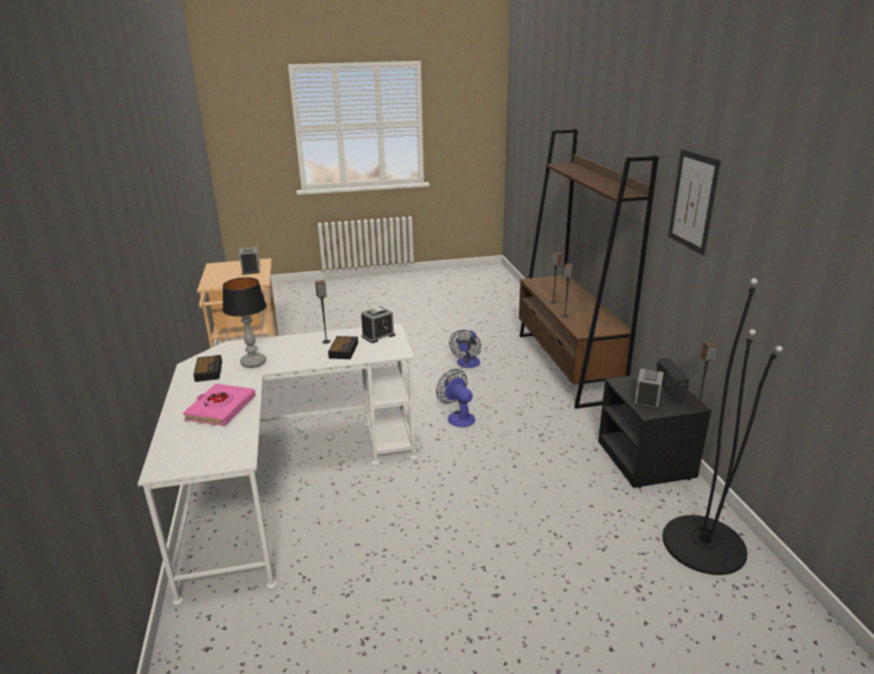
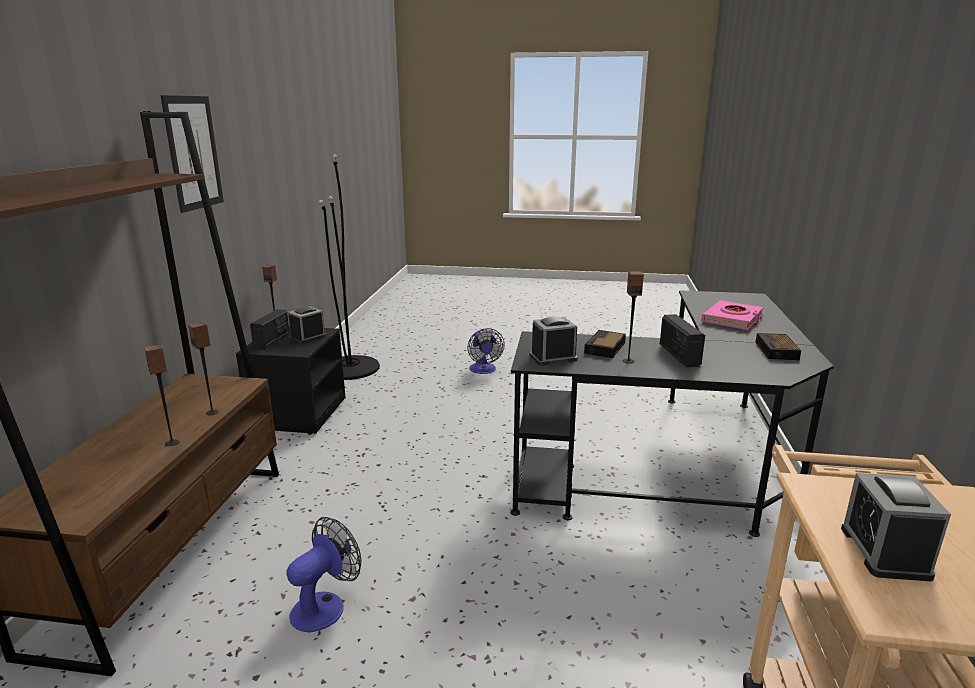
camera: 160 degrees left, 5 degrees down
white desk [138,323,417,605] -> black desk [510,290,834,537]
table lamp [222,277,267,368] -> none
fan [436,369,475,428] -> fan moved to [467,328,505,374]
none -> radio [660,314,705,367]

